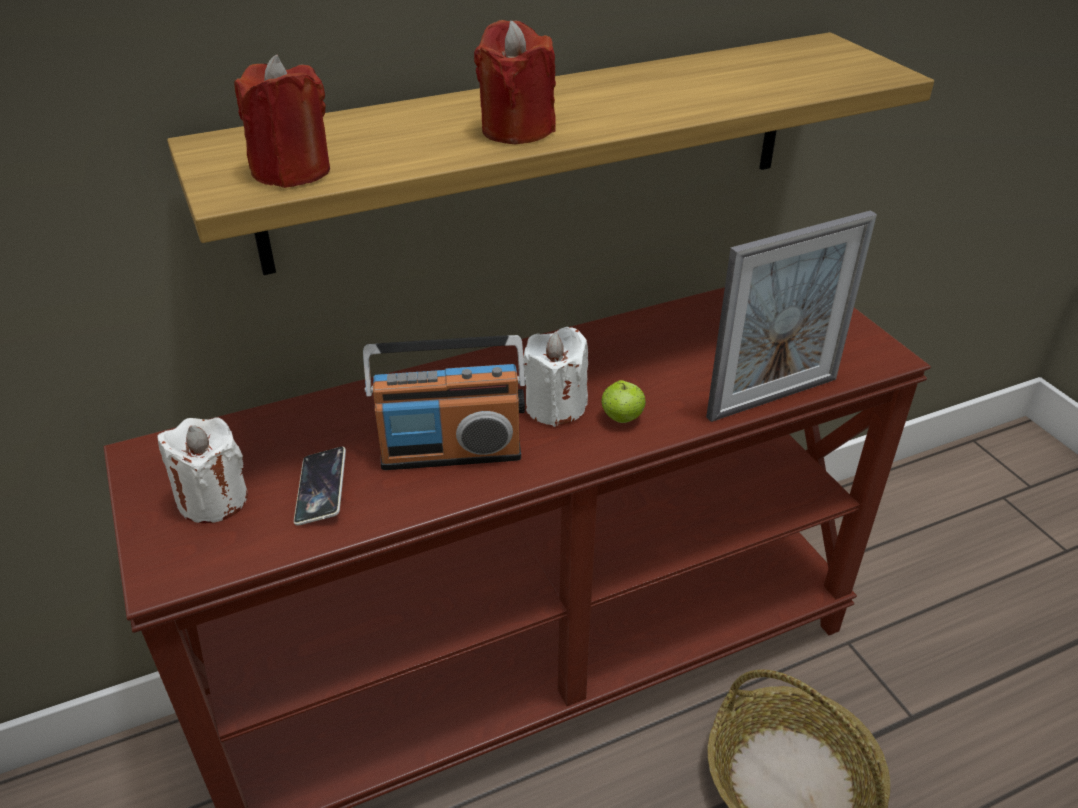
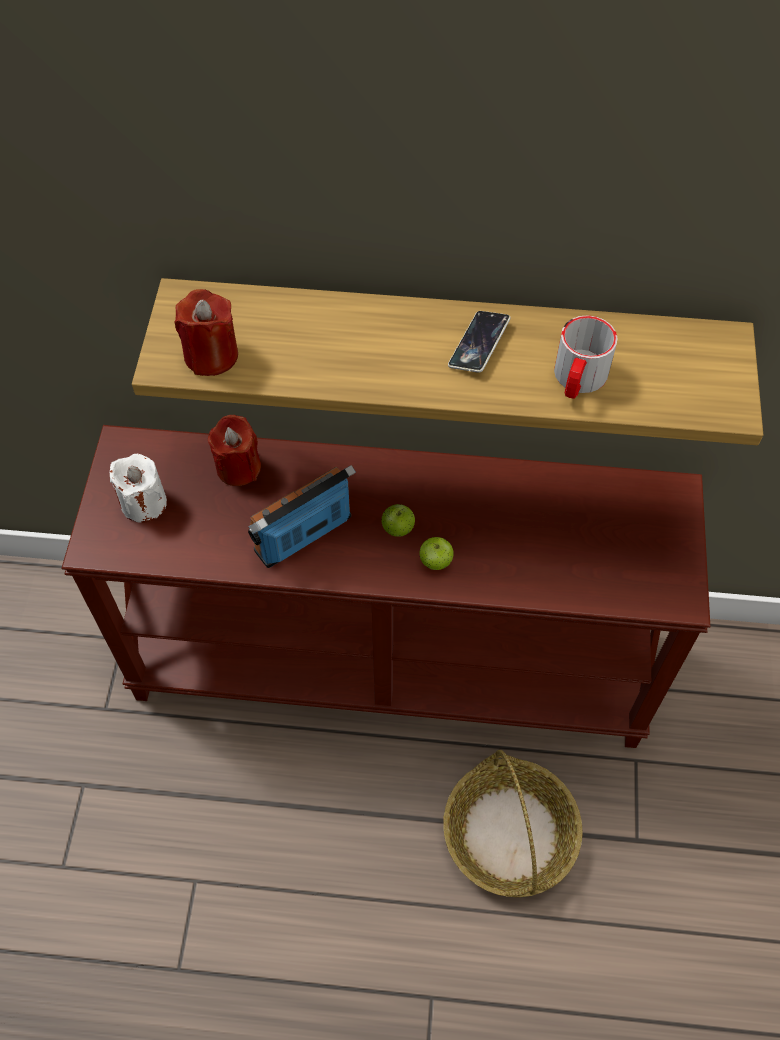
camera: 30 degrees right, 20 degrees up
phone [294,447,346,526] -> phone moved to [448,311,511,373]
radio [363,335,526,470] -> radio turned 120 degrees clockwise [248,465,356,568]
red candle [474,20,556,144] -> red candle moved to [208,415,261,486]
white candle [523,327,588,427] -> apple [382,504,415,537]
picture frame [706,210,877,422] -> none
none -> mug [554,315,618,399]

